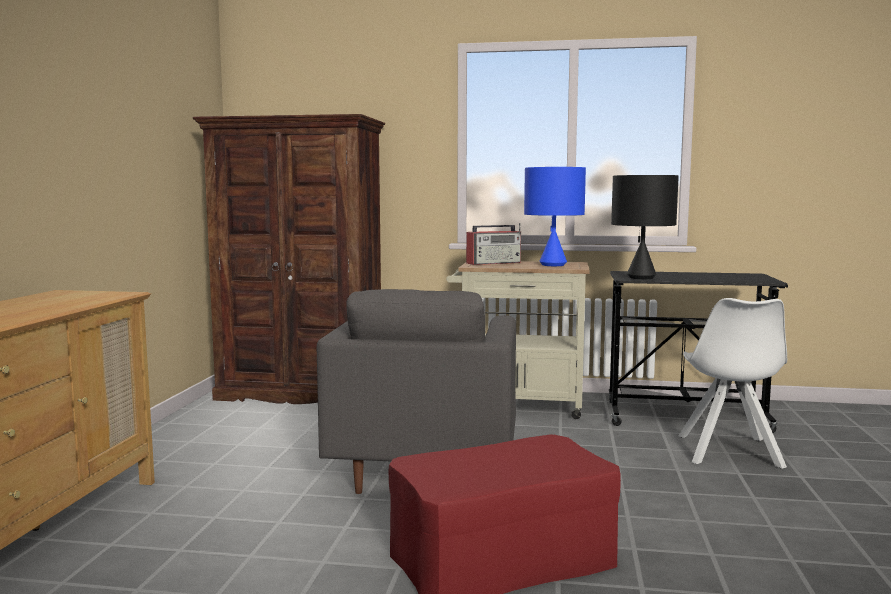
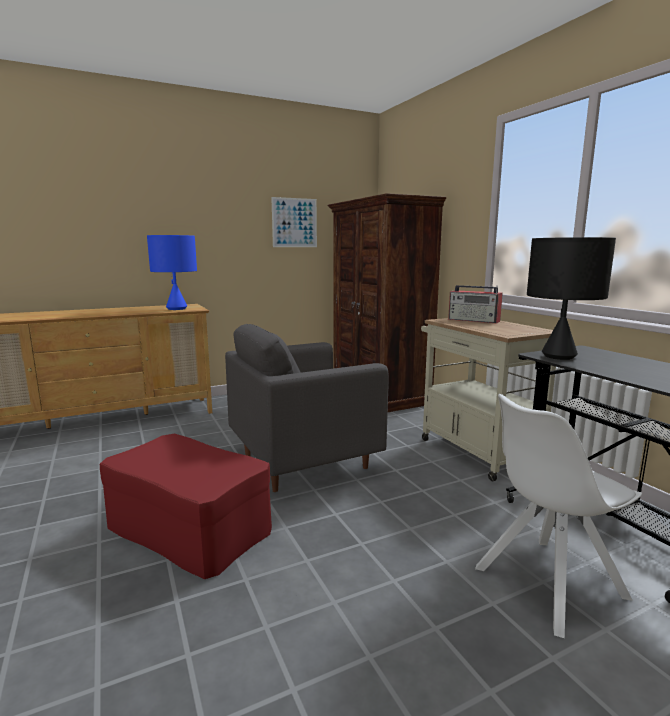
camera: 55 degrees right, 5 degrees up
blue table lamp [524,167,586,266] -> blue table lamp moved to [147,235,197,310]
none -> picture [271,197,317,247]

